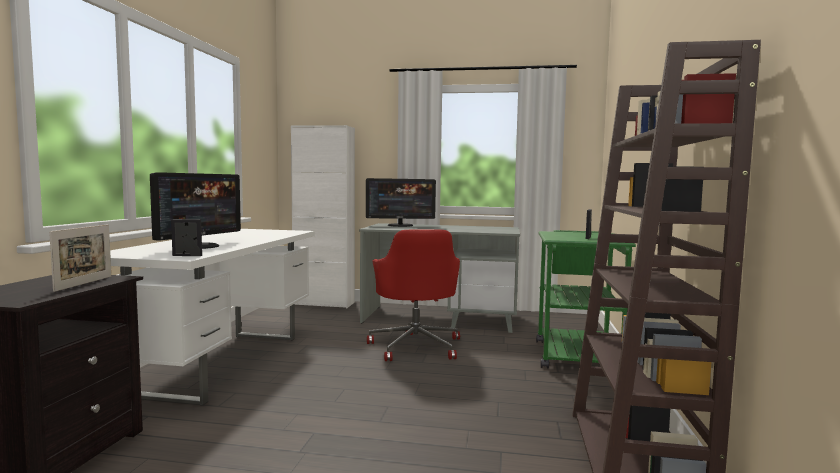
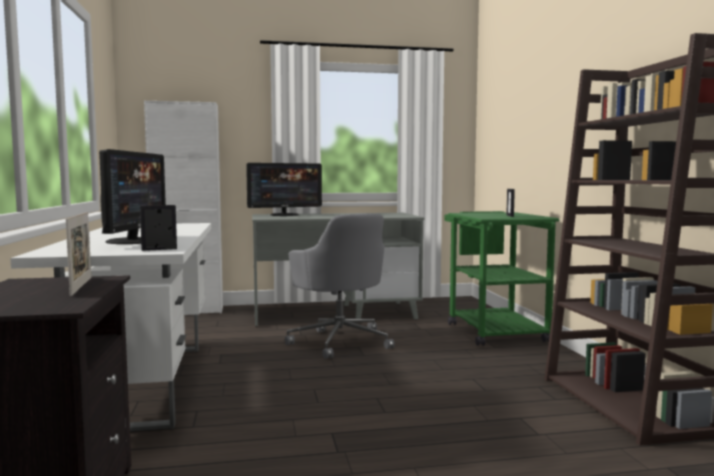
camera: 20 degrees left, 0 degrees up
red office chair [367,229,460,361] -> grey office chair [285,213,395,359]

